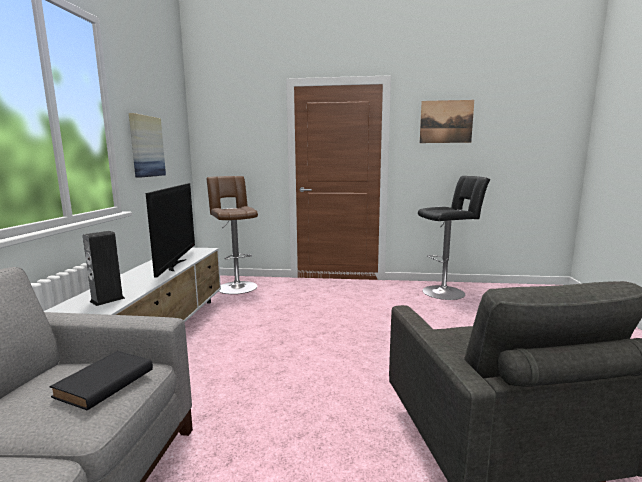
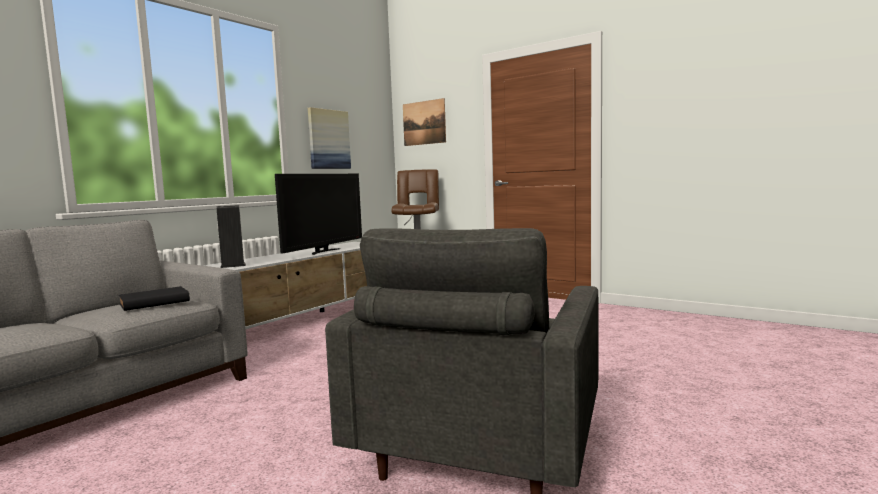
camera: 30 degrees right, 5 degrees down
black stool [418,176,490,300] -> none
picture [420,100,474,143] -> picture moved to [403,98,446,146]

